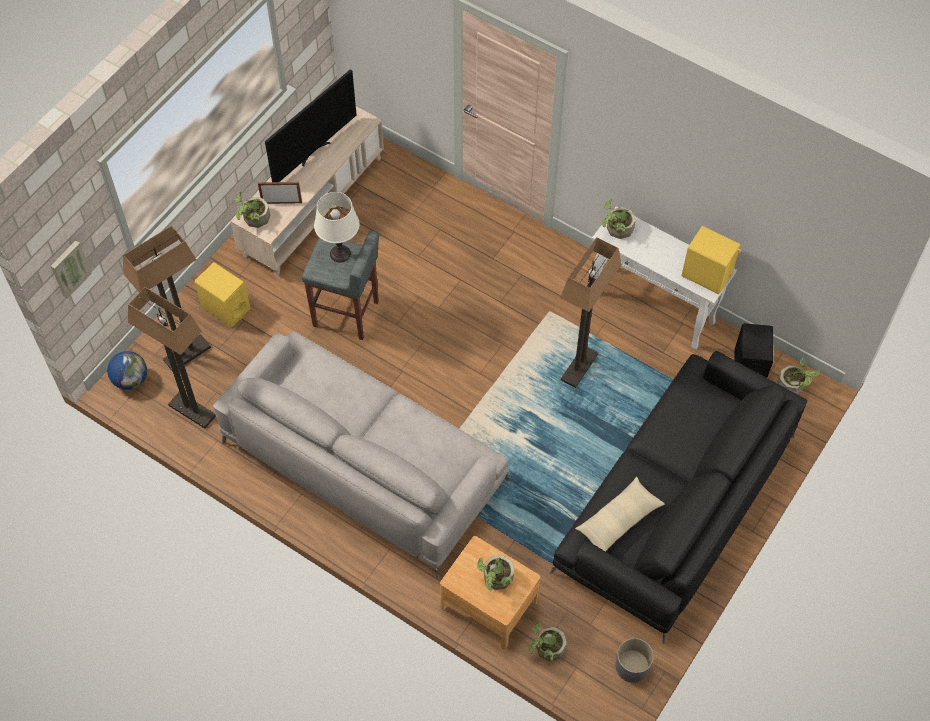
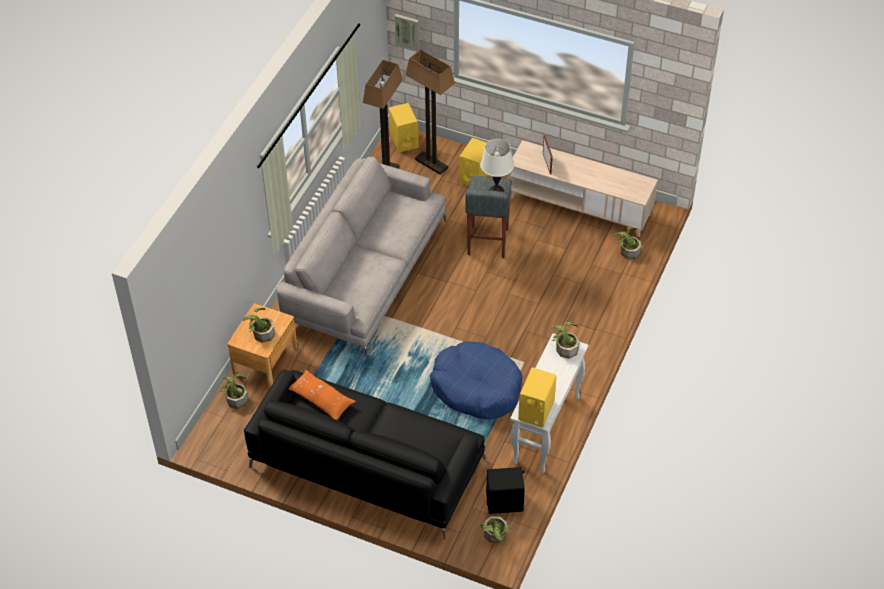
camera: 80 degrees right, 10 degrees down
globe [107,351,147,390] -> yellow speaker [389,103,419,152]
potted plant [234,192,270,228] -> potted plant moved to [614,227,641,259]
television [265,69,357,182] -> none
floor lamp [560,237,621,388] -> blue dog bed [430,341,523,419]
beige pillow [575,477,665,551] -> orange pillow [289,370,356,420]
grey planter [615,638,654,683] -> none

